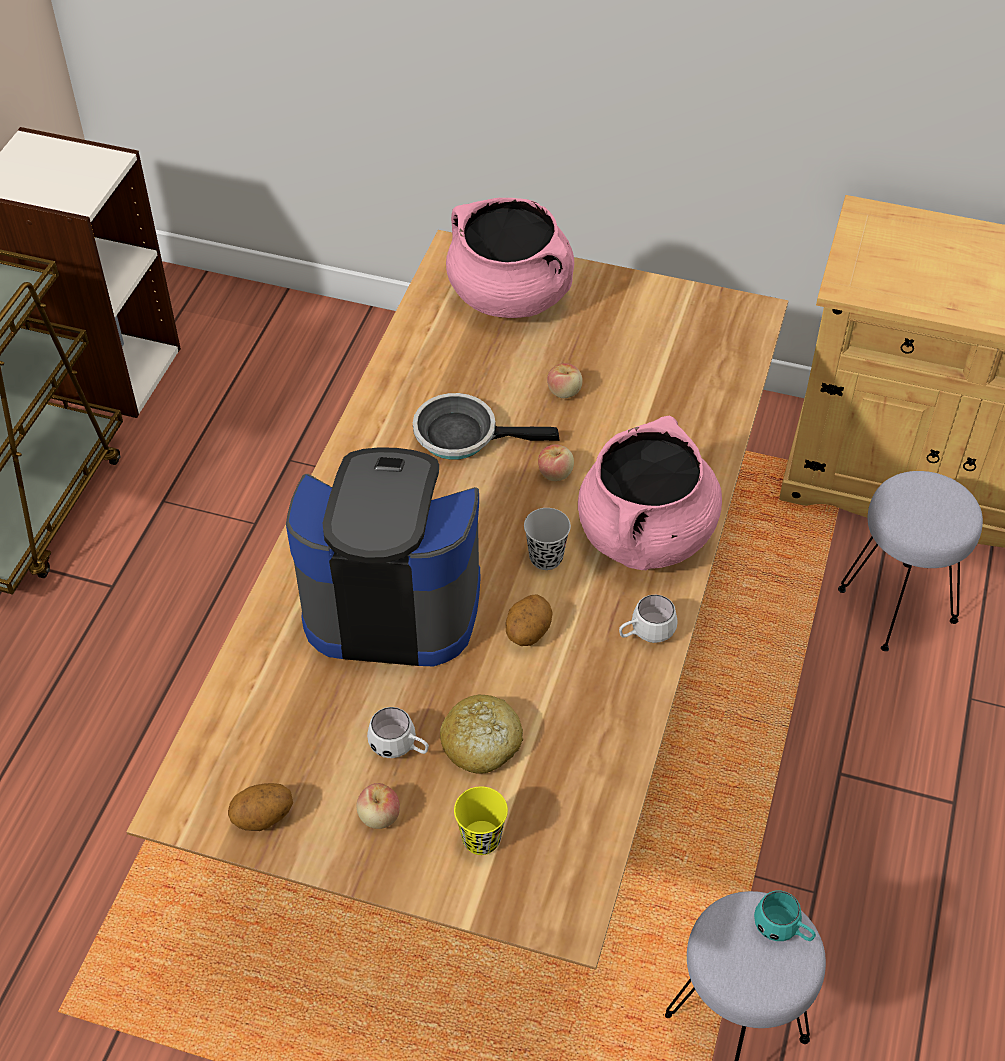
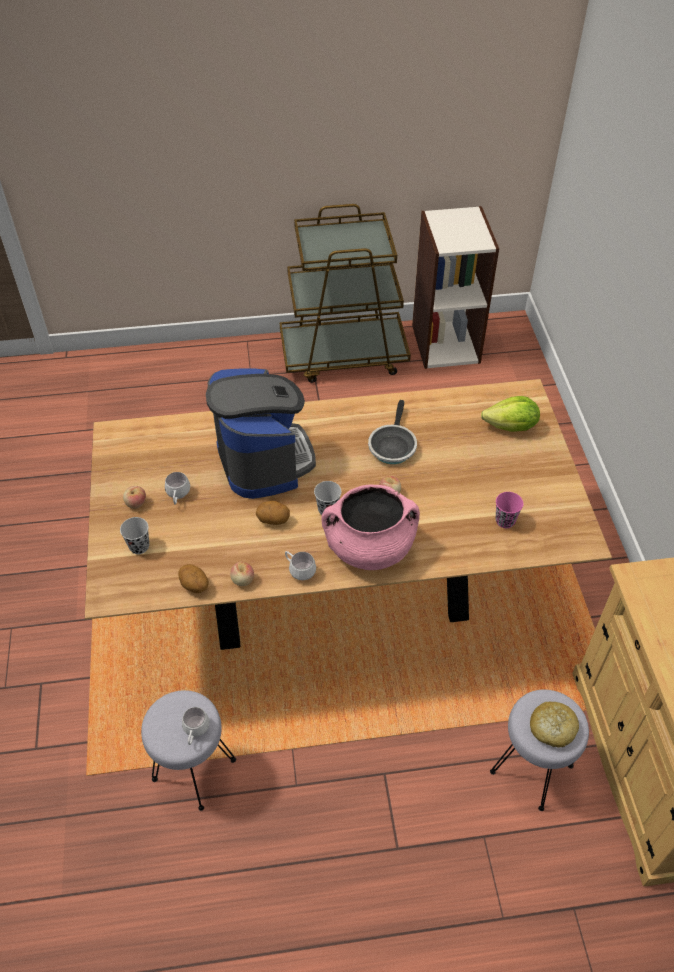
camera: 65 degrees right, 0 degrees up
potato [228,783,293,831] -> potato moved to [178,564,209,593]
frying pan [413,393,559,460] -> frying pan turned 150 degrees counterclockwise [368,400,417,464]
bread [440,695,523,774] -> bread moved to [530,702,579,748]
pink cooking pot [446,198,574,318] -> lettuce [481,396,540,432]
yellow cup [454,787,508,855] -> black cup [120,517,149,554]
apple [547,363,583,398] -> apple moved to [230,562,254,586]
turquoise mug [754,891,816,941] -> white mug [182,707,210,745]
none -> pink cup [496,492,524,528]

